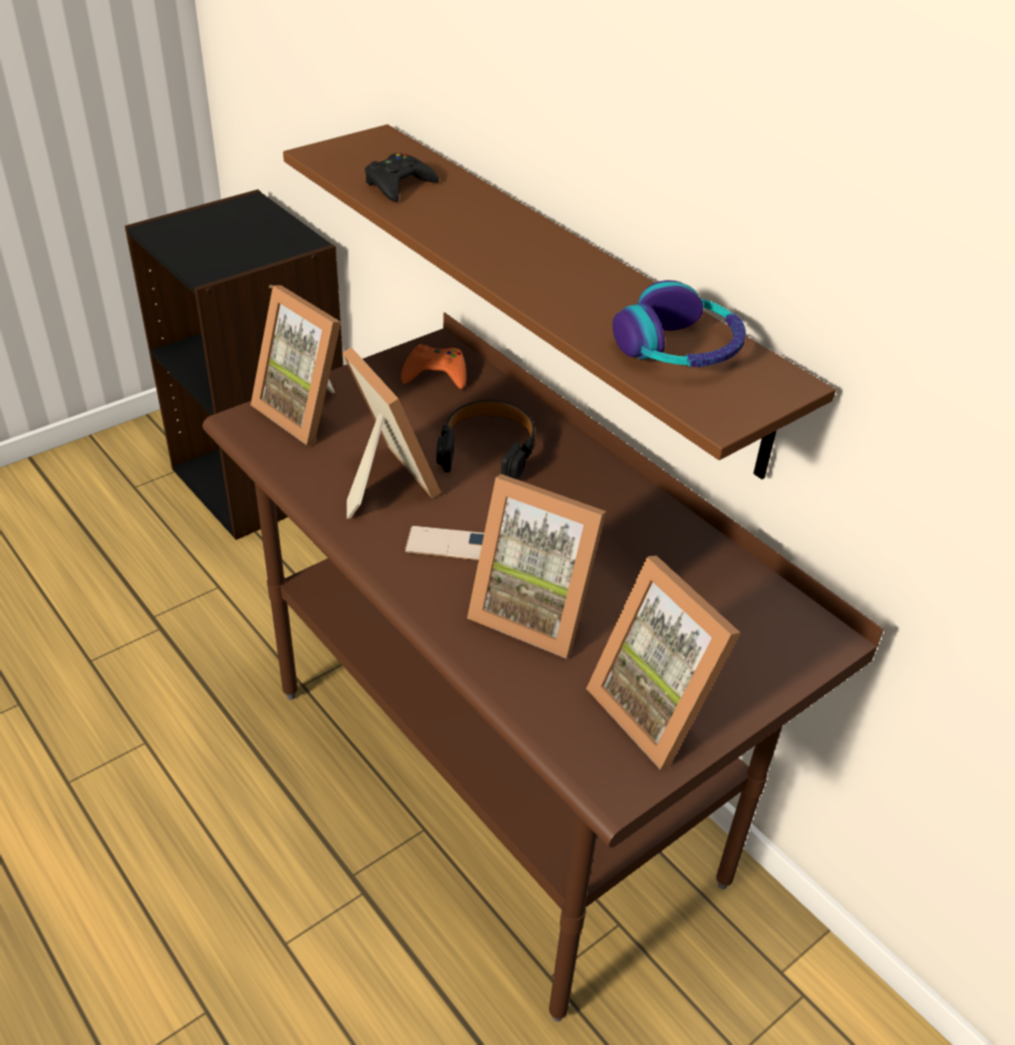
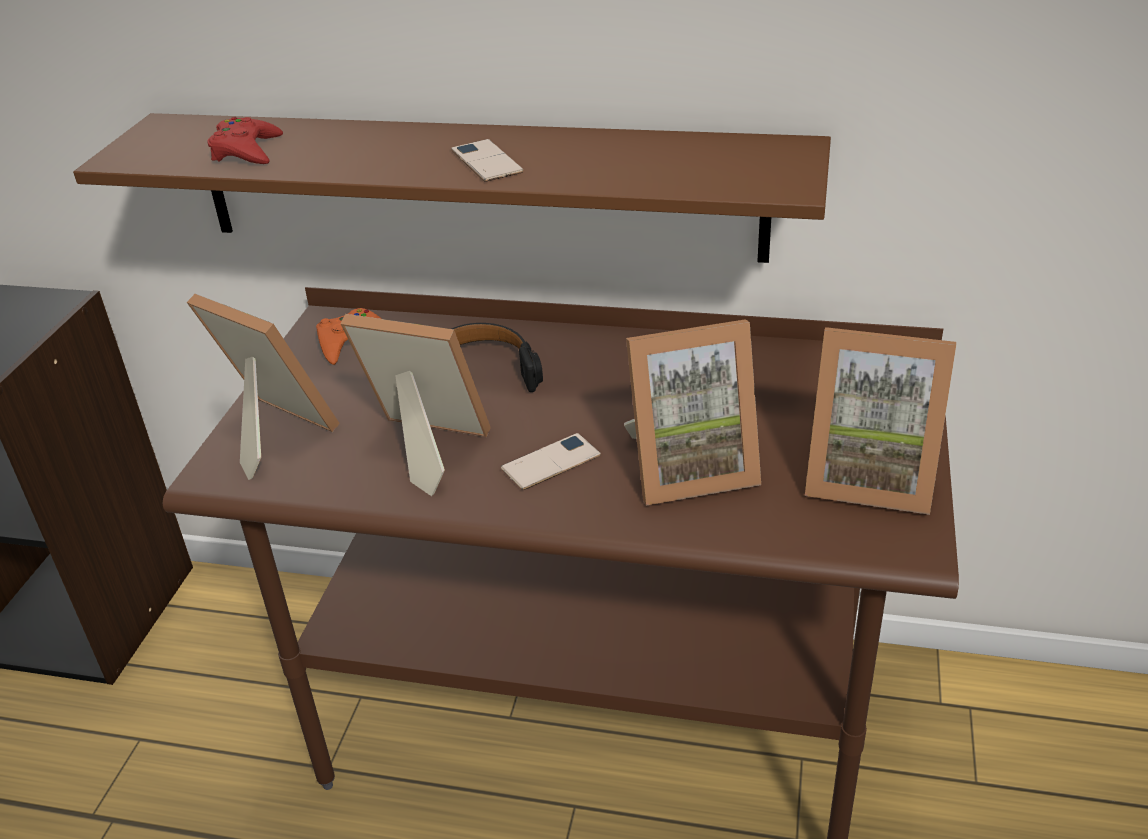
camera: 35 degrees left, 5 degrees down
picture frame [251,285,341,445] -> picture frame turned 150 degrees counterclockwise [187,294,340,480]
black game controller [365,153,439,202] -> red game controller [207,117,283,164]
headphones [612,280,746,367] -> none
none -> phone [451,139,523,182]

